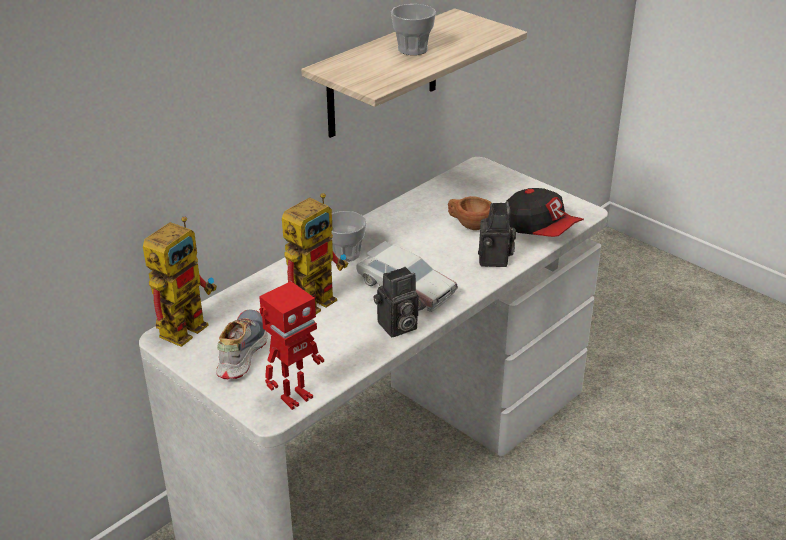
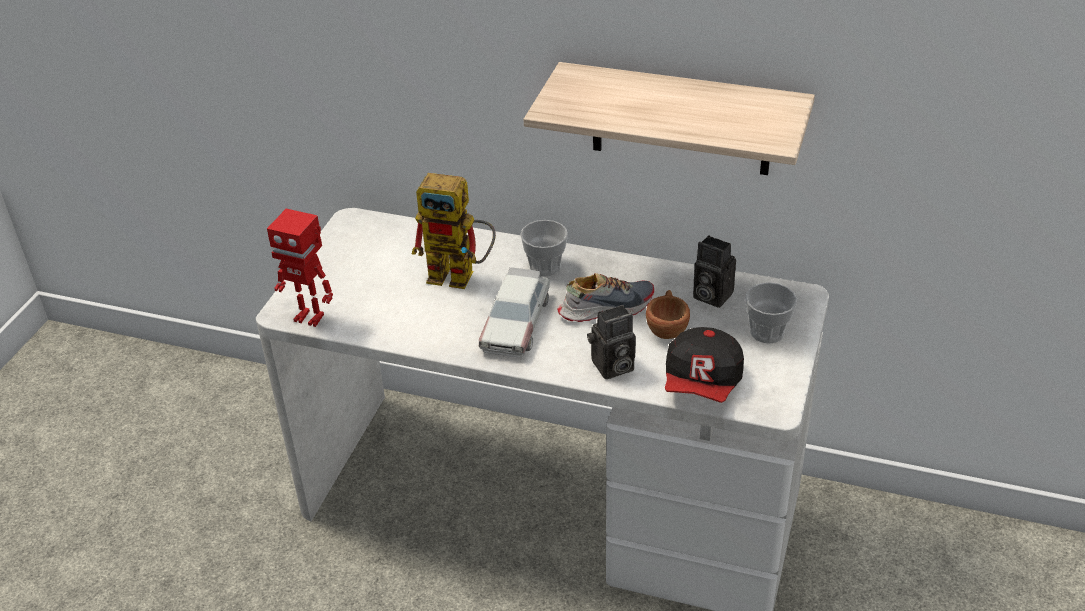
camera: 65 degrees right, 5 degrees up
toy robot [143,217,217,347] -> none
shoe [216,309,268,379] -> shoe moved to [557,273,654,322]
camera [373,267,418,337] -> camera moved to [693,235,736,308]
cup [391,4,436,55] -> cup moved to [745,282,797,344]

